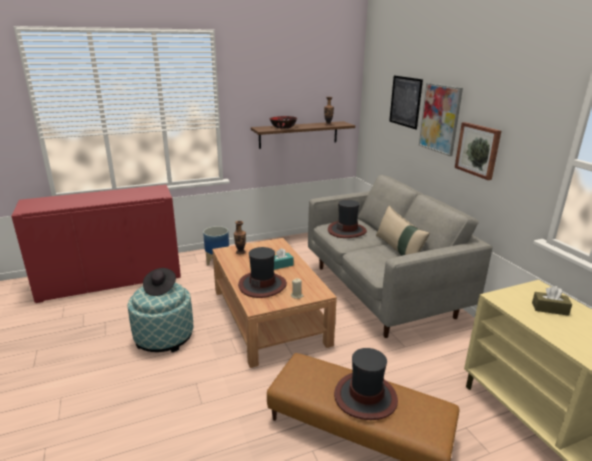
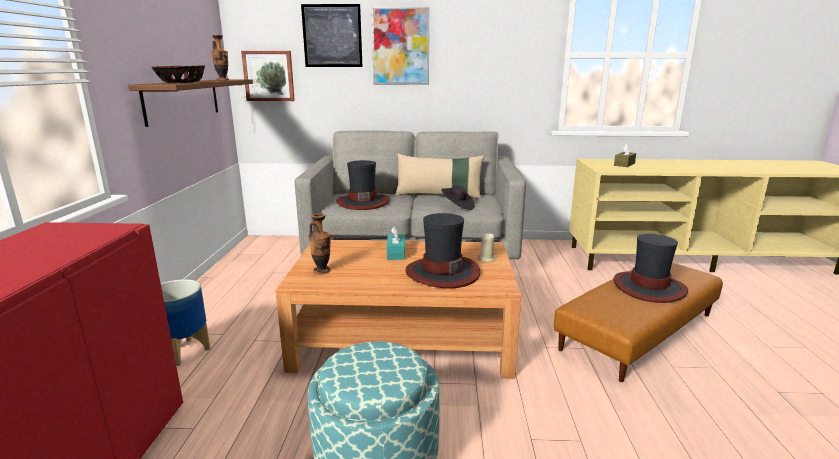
camera: 65 degrees left, 5 degrees down
black hat [143,268,176,296] -> black hat moved to [442,185,475,210]
picture [455,122,501,180] -> picture moved to [241,51,295,101]

